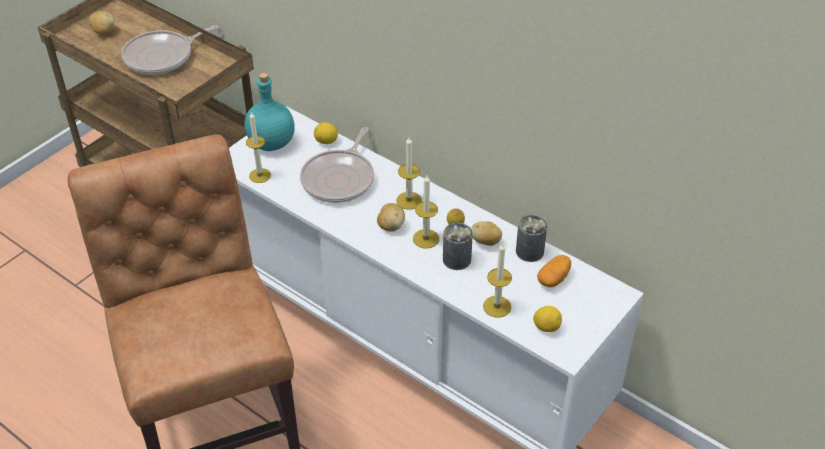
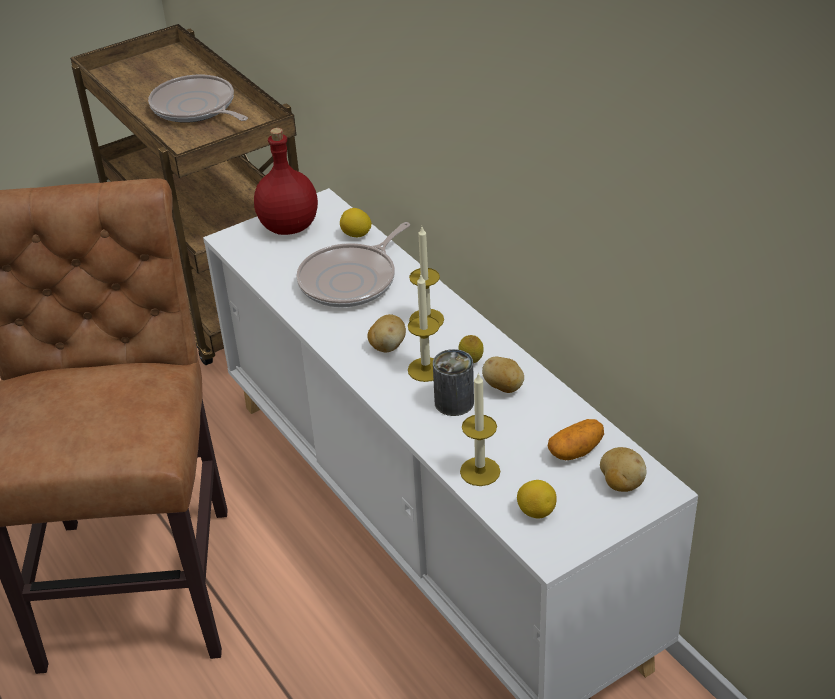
camera: 20 degrees right, 5 degrees down
potato [89,11,115,35] -> potato moved to [600,447,646,492]
frying pan [121,25,219,75] -> frying pan turned 60 degrees clockwise [148,75,248,123]
turquoise bottle [245,72,295,151] -> red bottle [254,128,318,235]
candle [246,112,271,183] -> none
can [516,215,547,262] -> none

